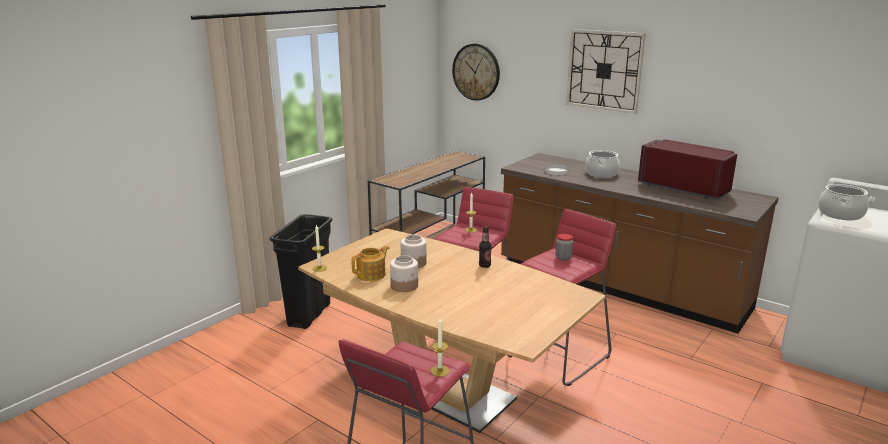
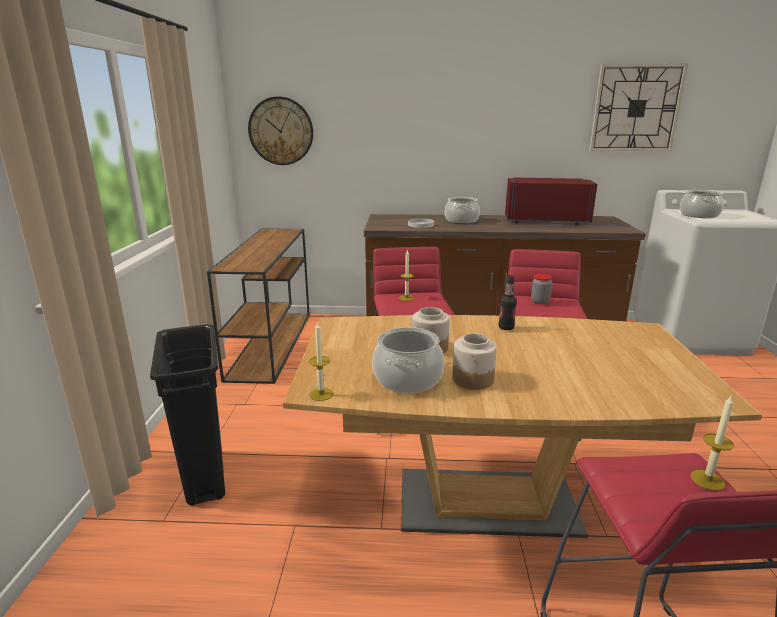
camera: 35 degrees left, 0 degrees up
teapot [351,246,389,281] -> cooking pot [372,327,444,393]
wall clock [566,29,646,114] -> wall clock moved to [589,64,688,151]

